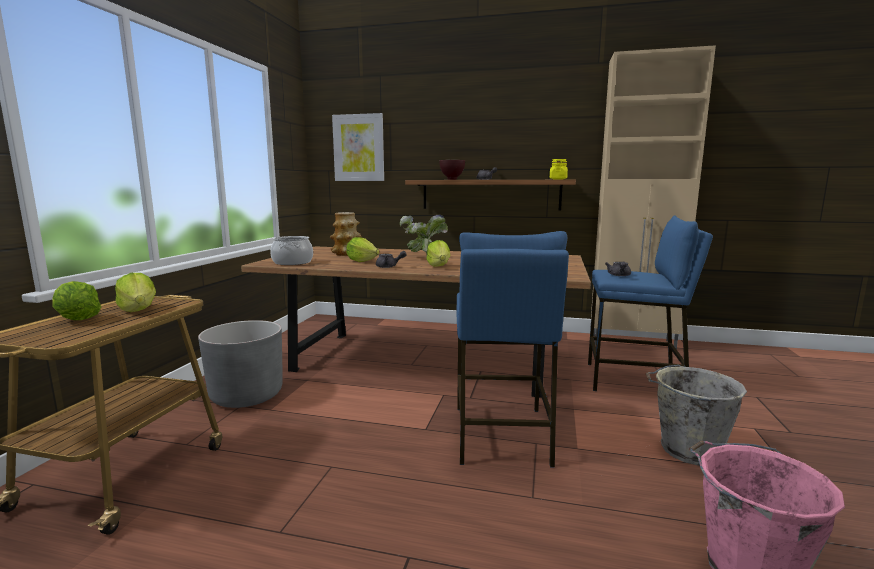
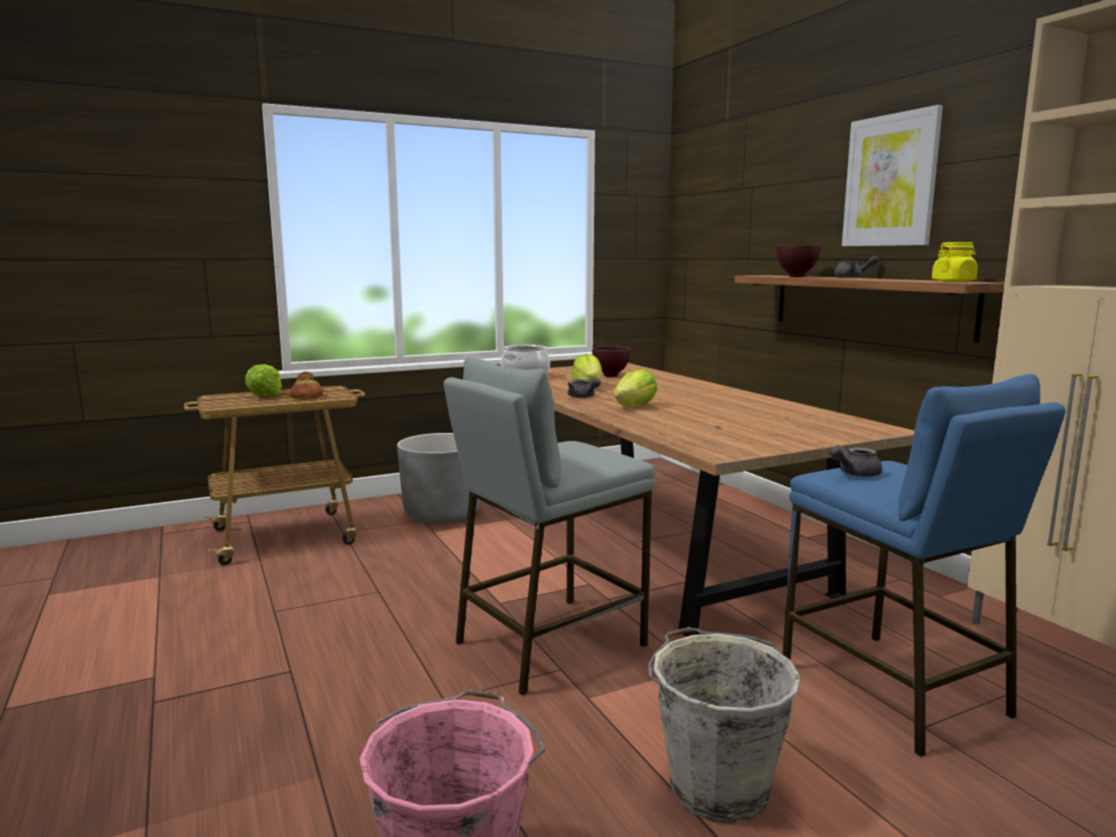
camera: 50 degrees right, 0 degrees up
lettuce [115,273,156,312] -> bread [289,372,323,399]
vase [330,212,362,256] -> brown bowl [592,346,631,377]
picture [332,113,384,181] -> picture moved to [842,105,943,246]
potted plant [400,214,448,256] -> none
blue stool [457,231,569,468] -> grey stool [444,357,655,696]

